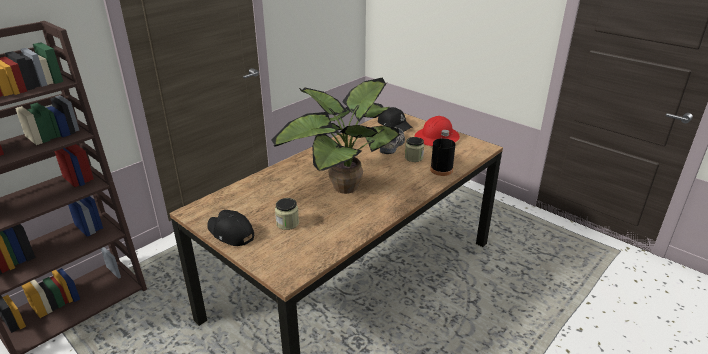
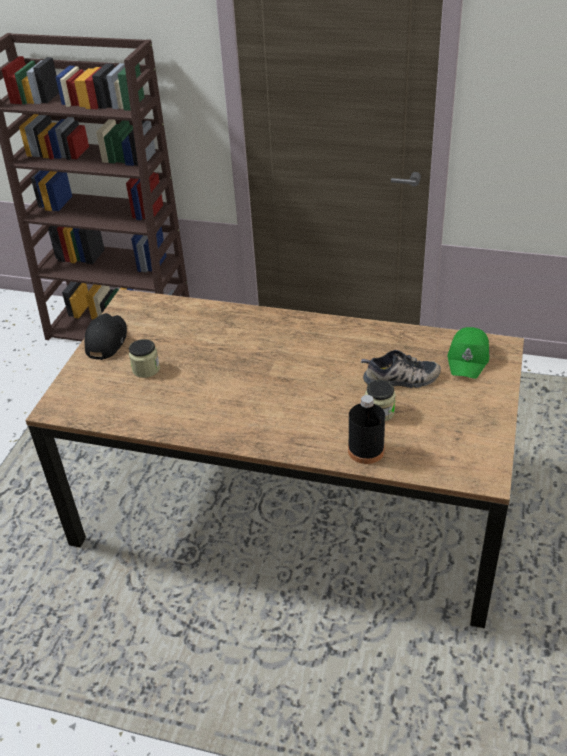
camera: 65 degrees right, 10 degrees up
potted plant [271,78,401,194] -> none
black cap [378,107,413,132] -> green cap [447,327,489,379]
red hard hat [415,116,460,146] -> none

